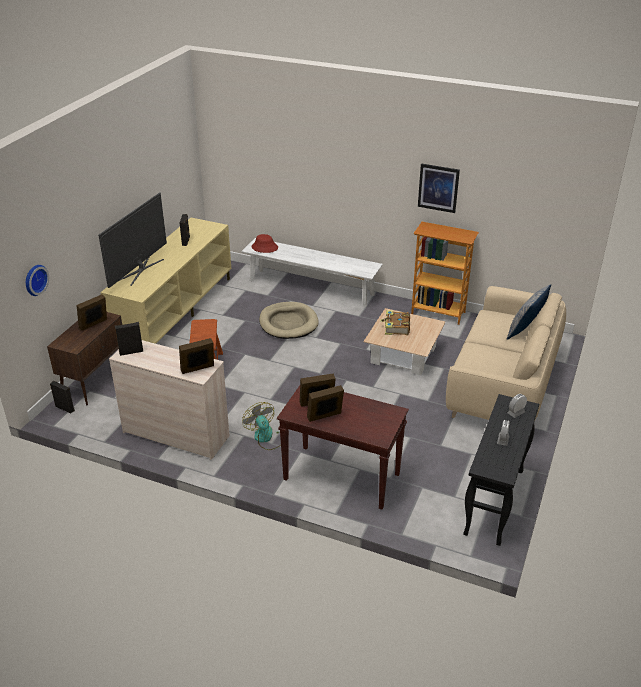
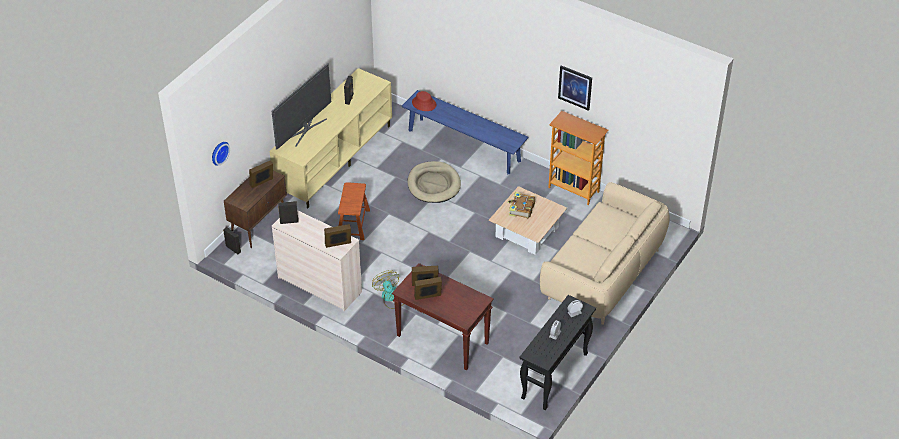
camera: 10 degrees right, 10 degrees up
white bench [241,238,383,307] -> blue bench [402,90,529,174]
pillow [507,284,551,340] -> none

